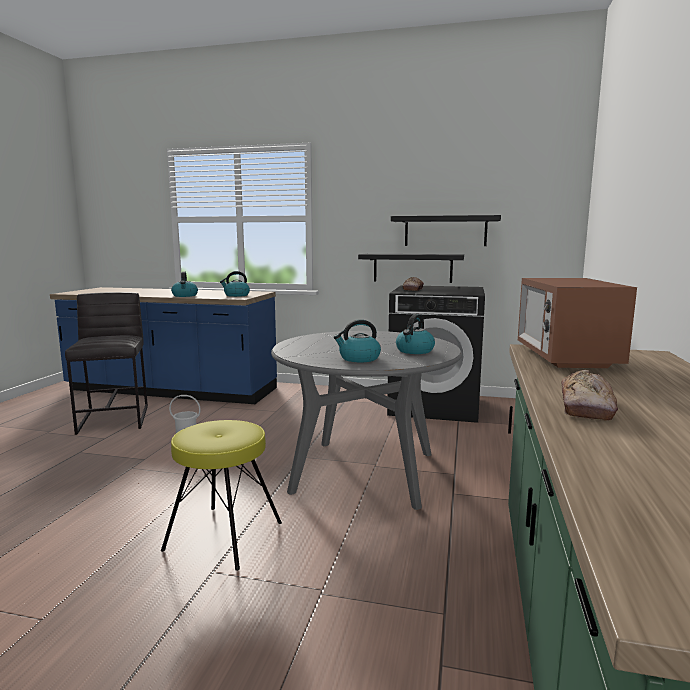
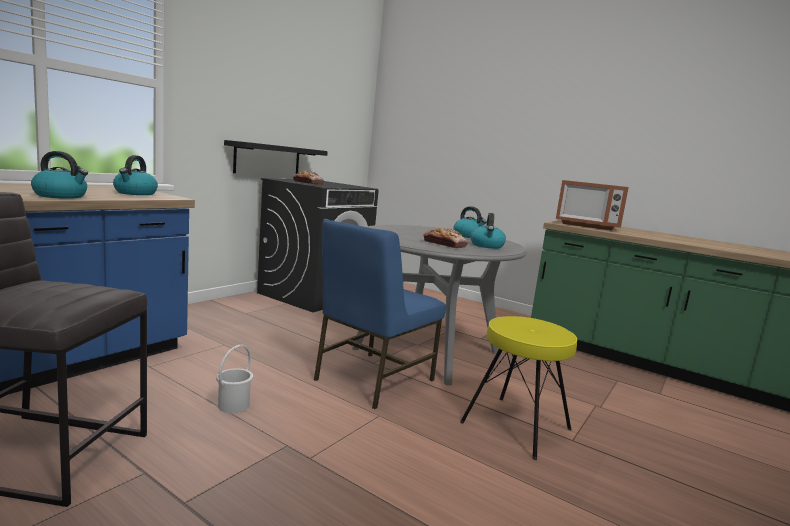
camera: 70 degrees left, 0 degrees up
black shelf [391,215,501,246] -> none
bread [561,370,618,421] -> bread moved to [423,227,468,248]
none -> blue chair [314,219,446,409]

